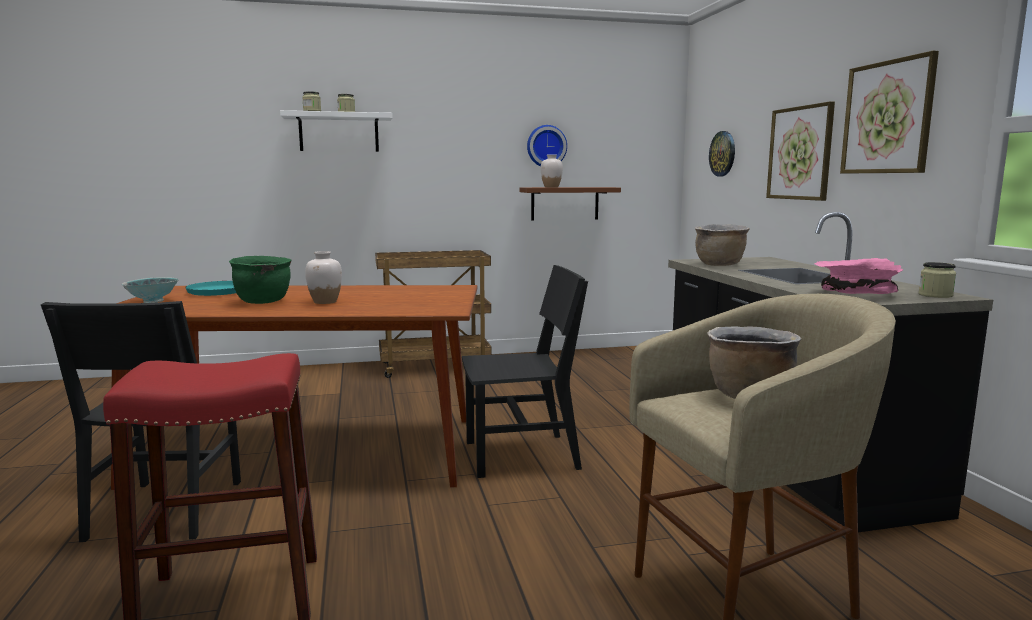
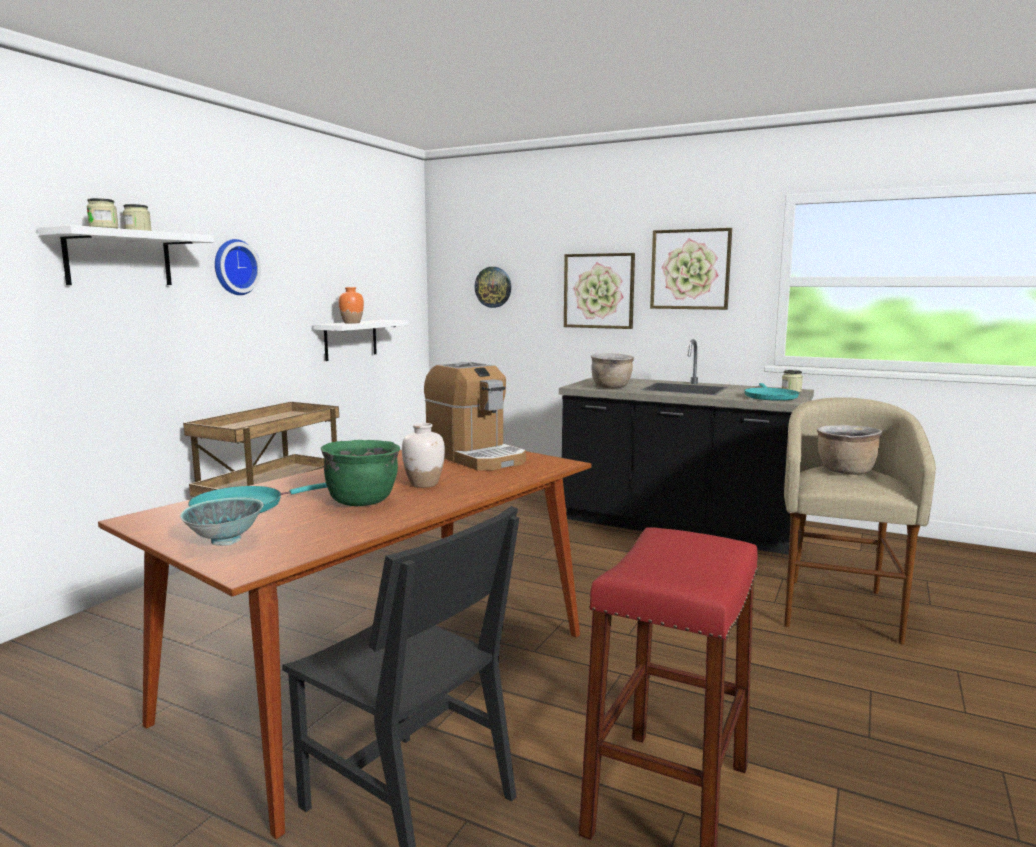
camera: 50 degrees left, 0 degrees up
black chair [462,265,588,478] -> none
brown shelf [519,187,621,220] -> white shelf [314,320,409,361]
wall clock [527,125,567,166] -> wall clock moved to [215,239,261,295]
white vase [541,154,563,187] -> orange vase [339,287,364,324]
pink bowl [814,258,903,294] -> turquoise frying pan [744,383,799,401]
none -> coffee machine [424,362,526,470]

